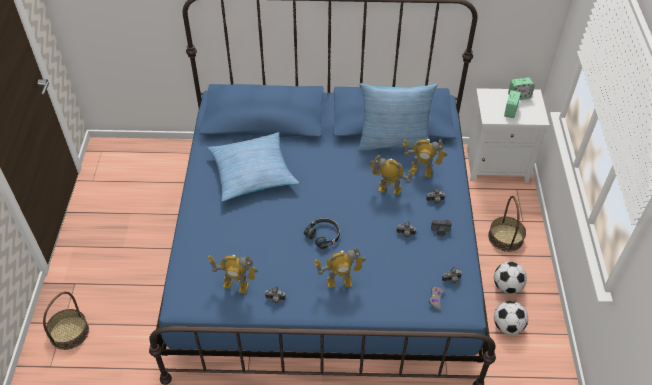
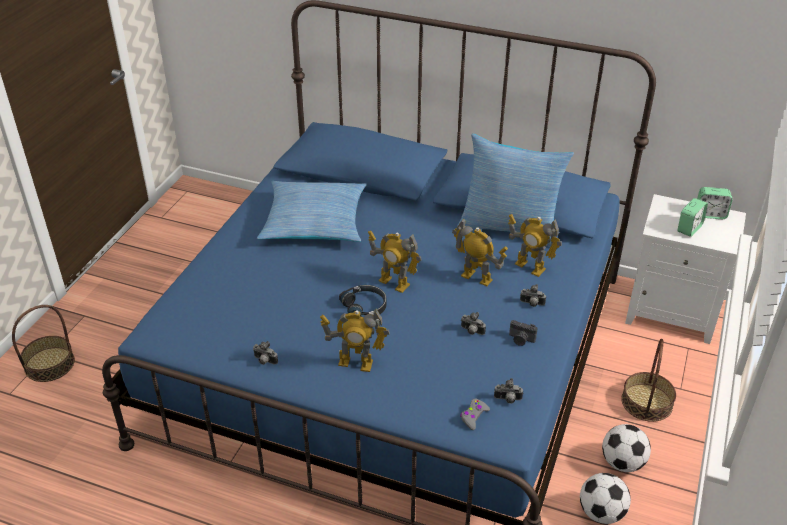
camera: 20 degrees right, 10 degrees down
toy robot [208,255,258,294] -> toy robot moved to [368,230,422,293]

